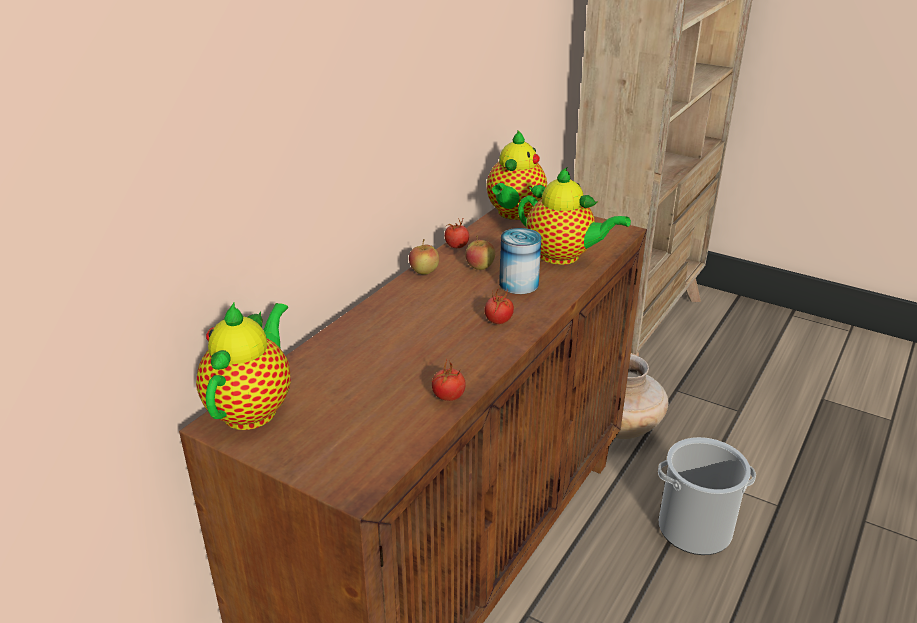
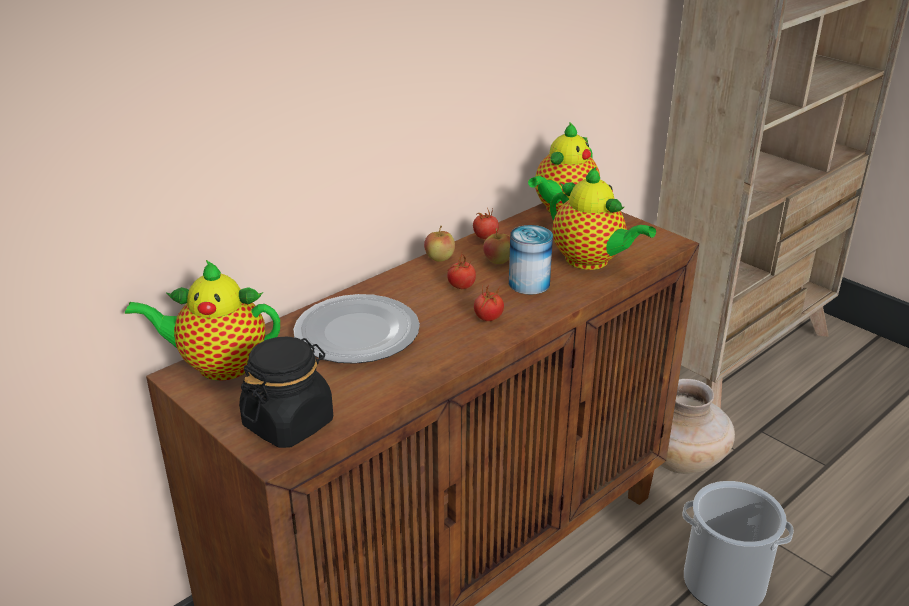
camera: 15 degrees right, 0 degrees up
teapot [196,303,290,430] -> teapot turned 120 degrees counterclockwise [125,260,280,381]
tomato [431,358,466,401] -> tomato moved to [447,254,476,289]
none -> black jar [239,337,333,448]
none -> plate [293,294,420,364]

